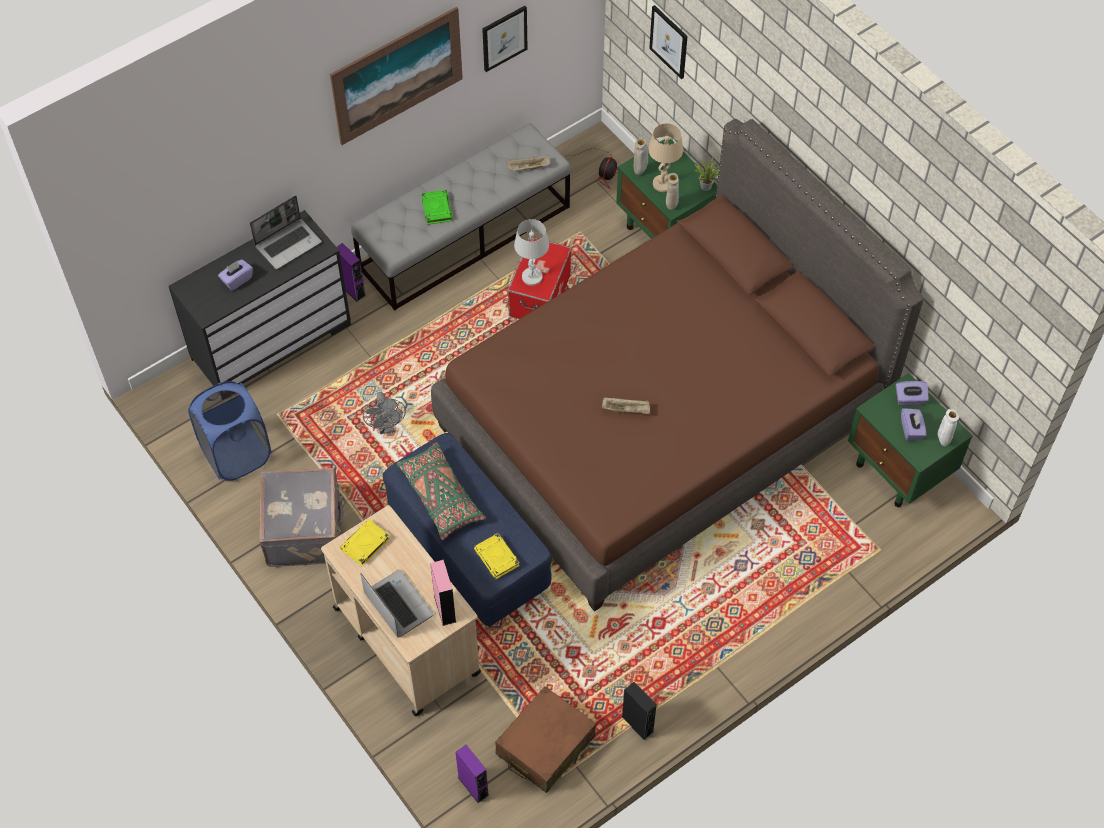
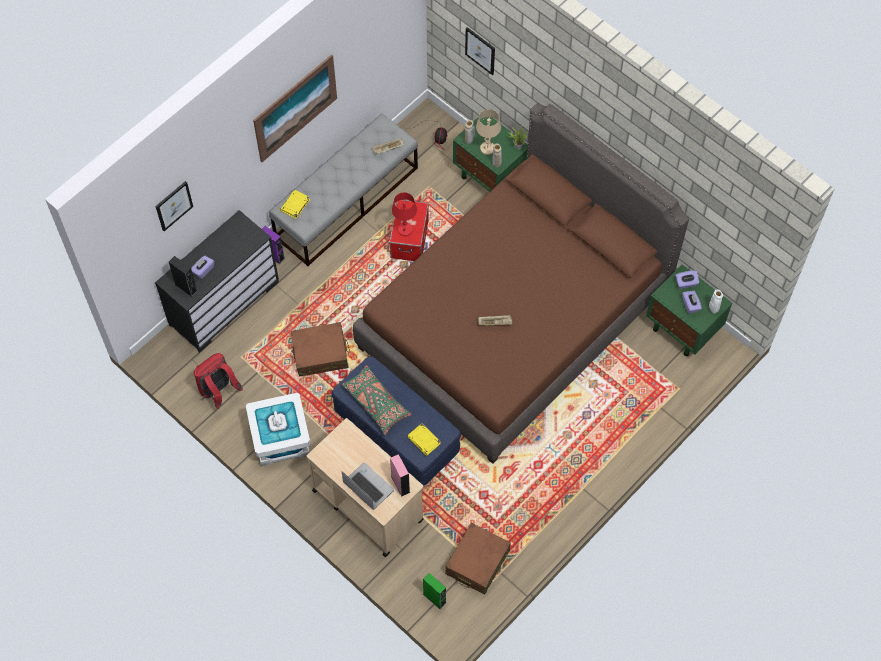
camera: 10 degrees left, 5 degrees up
blue laundry basket [188,381,271,481] -> red backpack [194,353,243,409]
laptop [250,195,322,269] -> none
grey suitcase [259,468,346,567] -> white storage box [246,393,311,466]
yellow book [340,519,390,566] -> yellow book moved to [280,190,310,219]
grey fan [363,392,406,434] -> brown suitcase [291,322,350,377]
green book [421,190,452,225] -> none
purple speaker [455,745,489,803] -> green speaker [423,573,446,609]
picture [482,6,528,72] -> picture moved to [155,181,193,231]
white table lamp [514,219,549,286] -> red table lamp [392,192,417,236]
black speaker [622,682,657,740] -> black speaker moved to [169,256,198,297]

